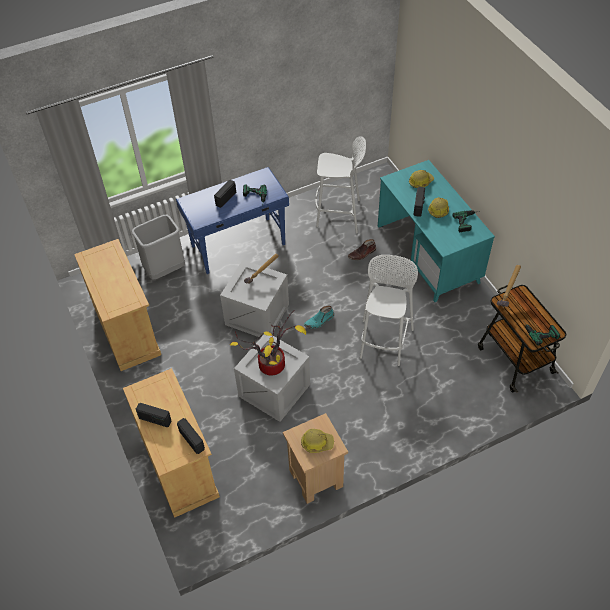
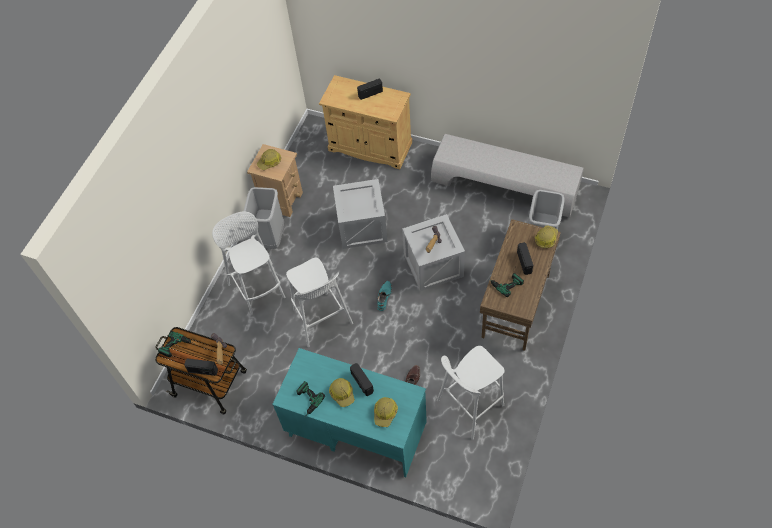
camera: 140 degrees right, 5 degrees up
beige cabinet [74,239,161,371] -> grey bench [431,134,584,217]
blue console table [176,167,289,274] -> brown console table [480,219,561,351]
radio [177,418,205,454] -> radio moved to [184,359,218,376]
potted plant [230,310,306,376] -> none
none -> white stool [212,212,285,315]
none -> grey trash can [243,187,284,249]
none -> hard hat [535,225,558,248]

